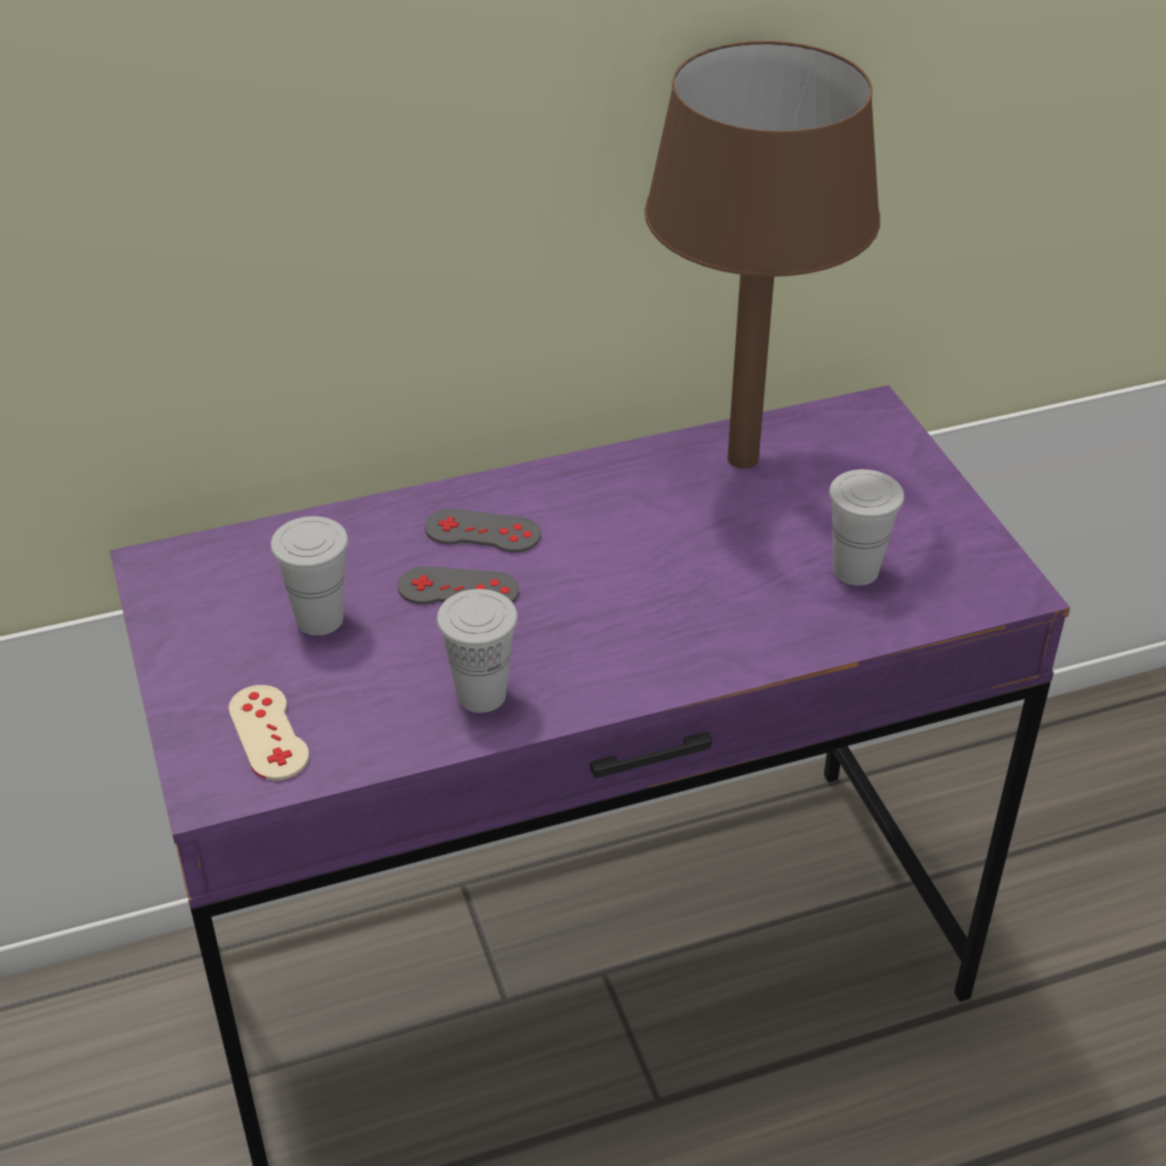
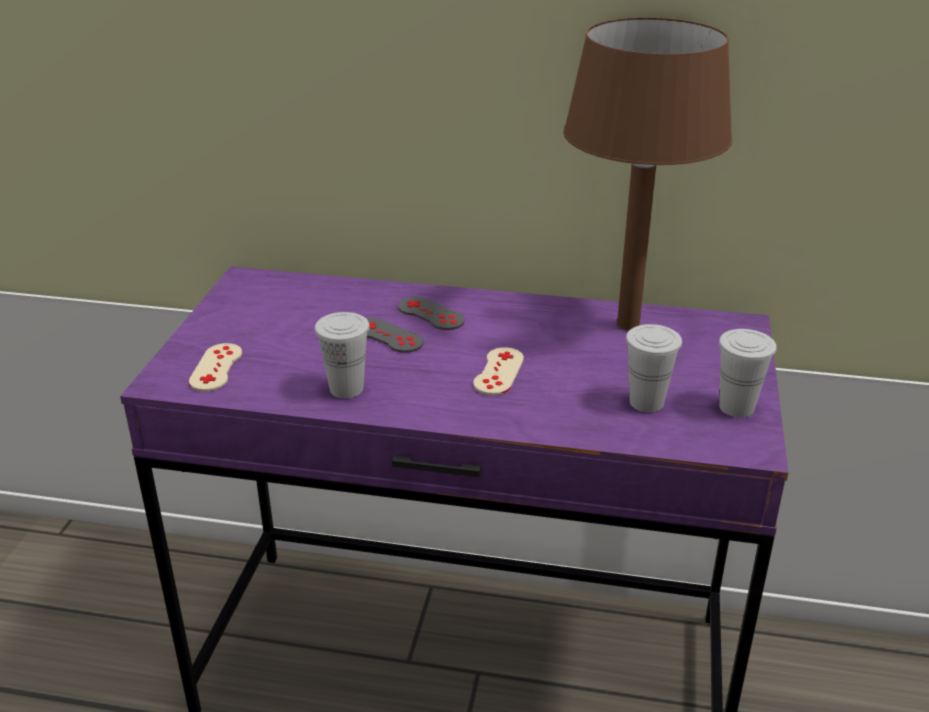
camera: 30 degrees right, 10 degrees down
white cup [271,516,348,635] -> white cup moved to [719,329,777,417]
none -> beige game controller [473,347,524,395]

